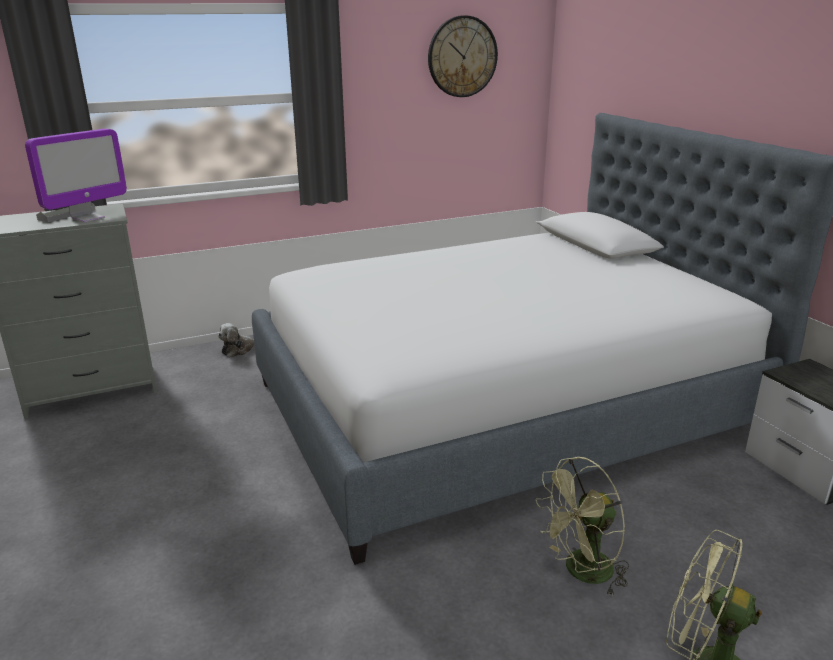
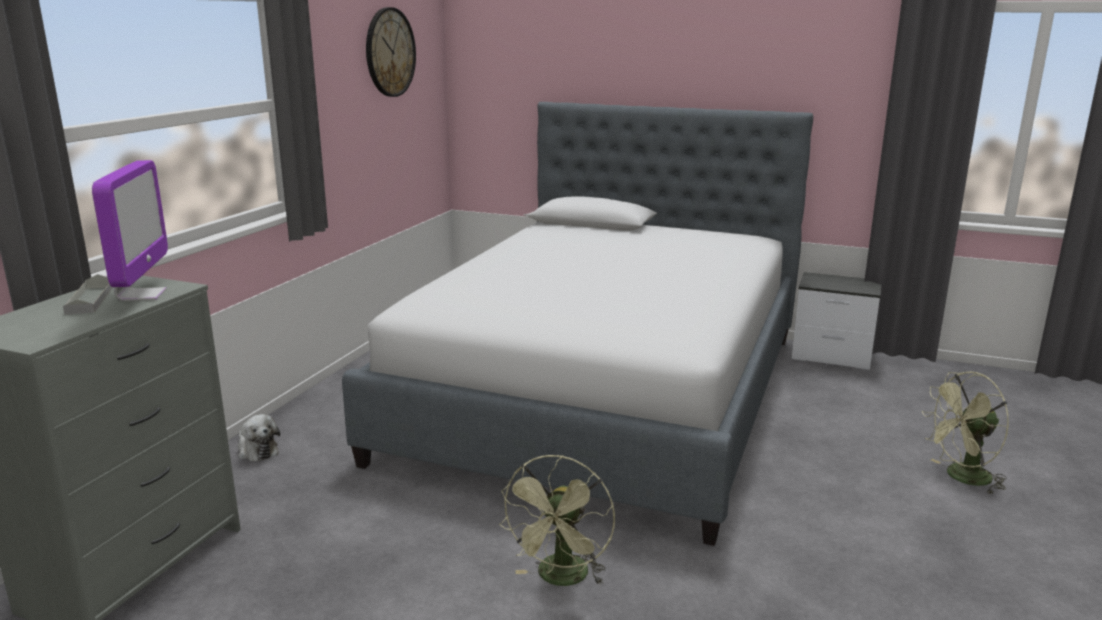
camera: 45 degrees left, 5 degrees down
plush toy [218,323,254,357] -> plush toy turned 45 degrees counterclockwise [238,414,280,461]
green fan [536,456,629,596] -> green fan moved to [499,455,615,586]

